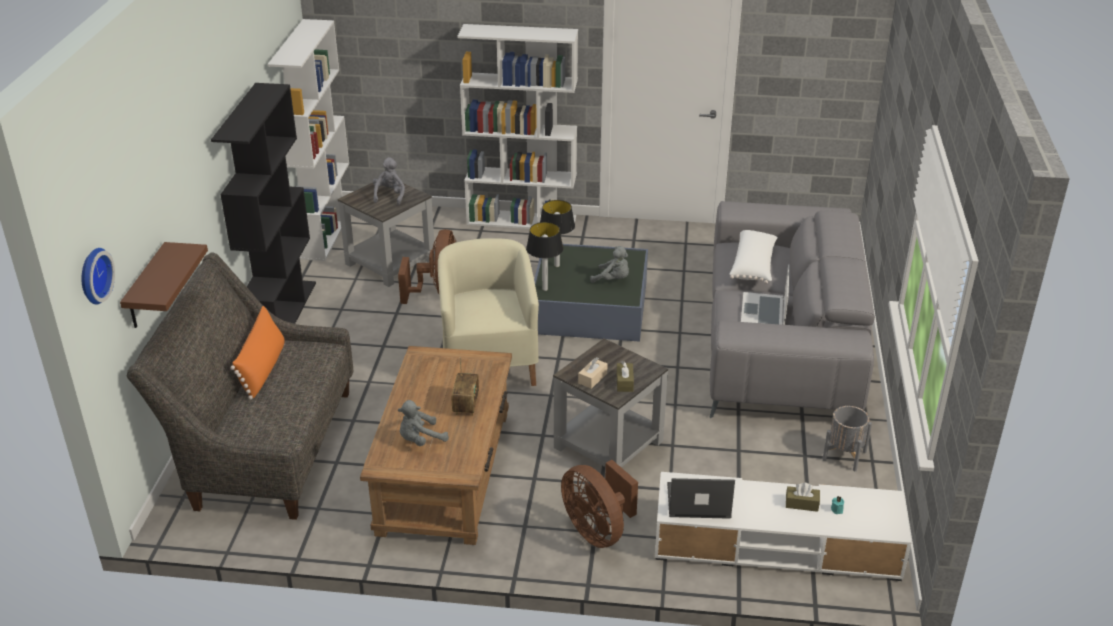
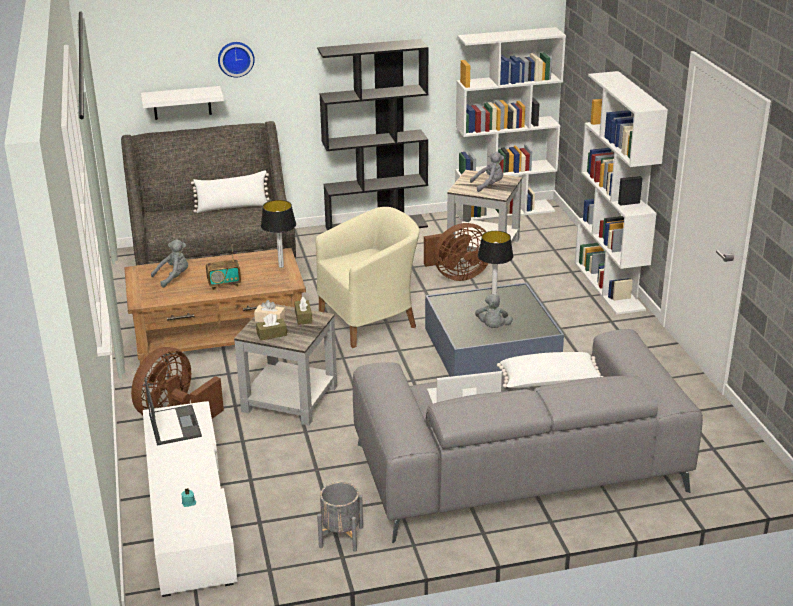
camera: 70 degrees right, 5 degrees down
wall clock [81,248,115,305] -> wall clock moved to [218,42,255,77]
brown shelf [120,242,208,328] -> white shelf [141,86,224,120]
orange pillow [230,306,285,400] -> white pillow [191,171,270,213]
grey plush toy [398,400,449,446] -> grey plush toy turned 105 degrees clockwise [151,239,188,288]
table lamp [526,222,563,291] -> table lamp moved to [261,200,296,268]
brown tissue box [786,483,820,512] -> brown tissue box moved to [294,296,312,325]

